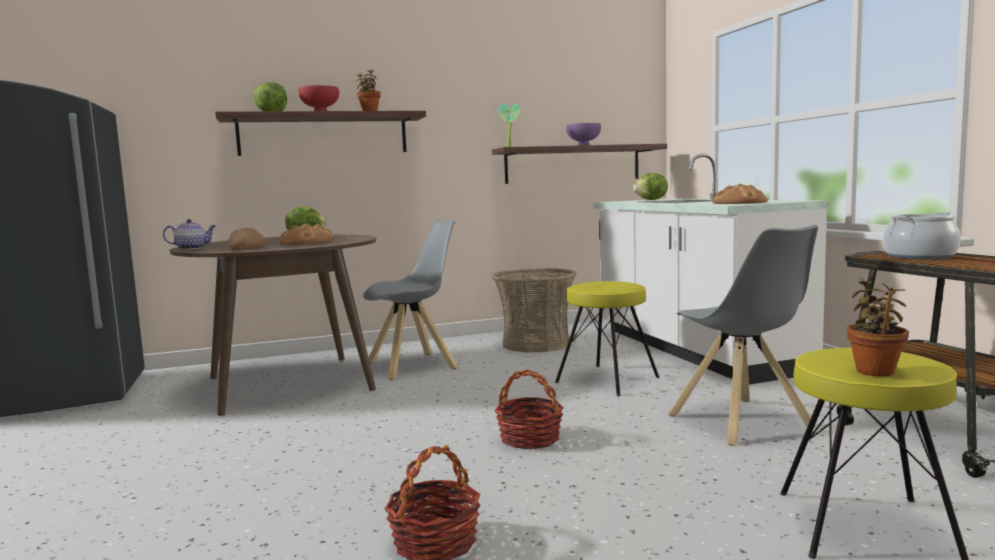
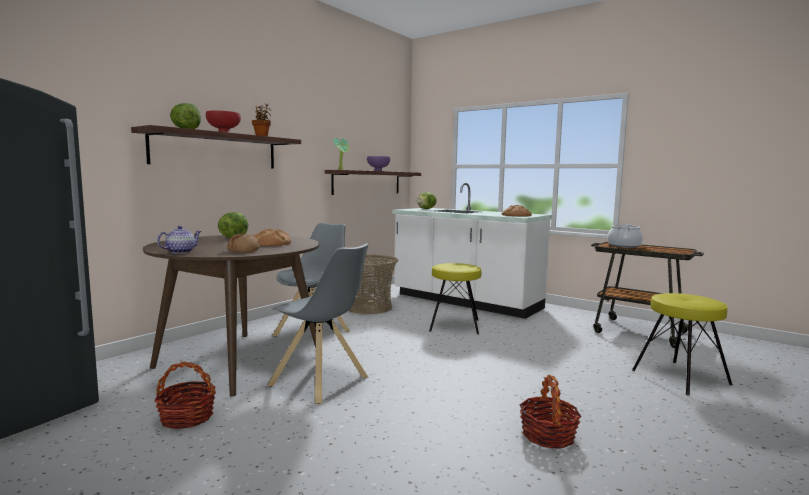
camera: 35 degrees left, 0 degrees up
basket [494,369,564,449] -> basket moved to [154,361,216,429]
grey chair [668,225,818,446] -> grey chair moved to [267,244,368,404]
potted plant [847,277,909,377] -> none

